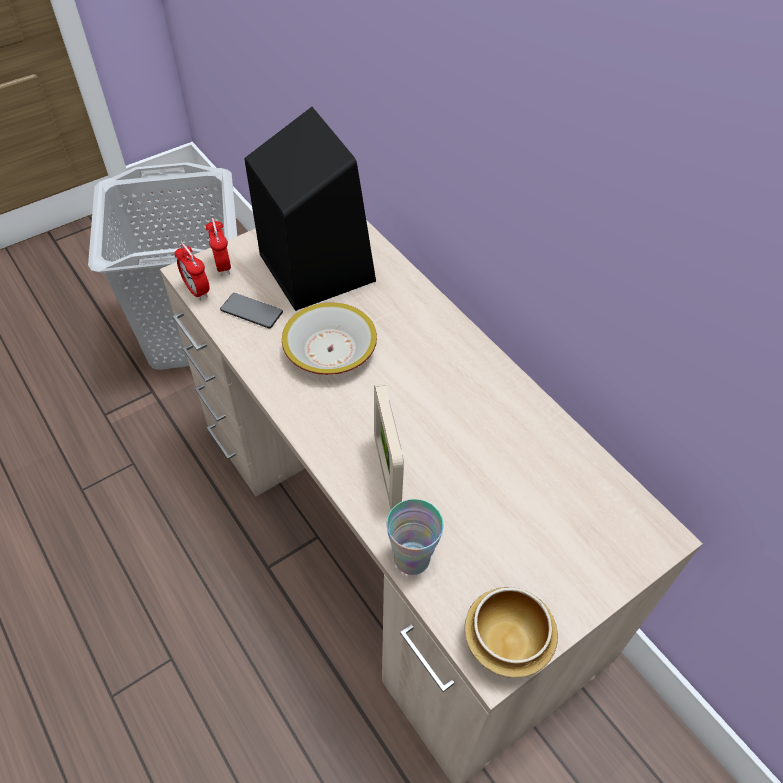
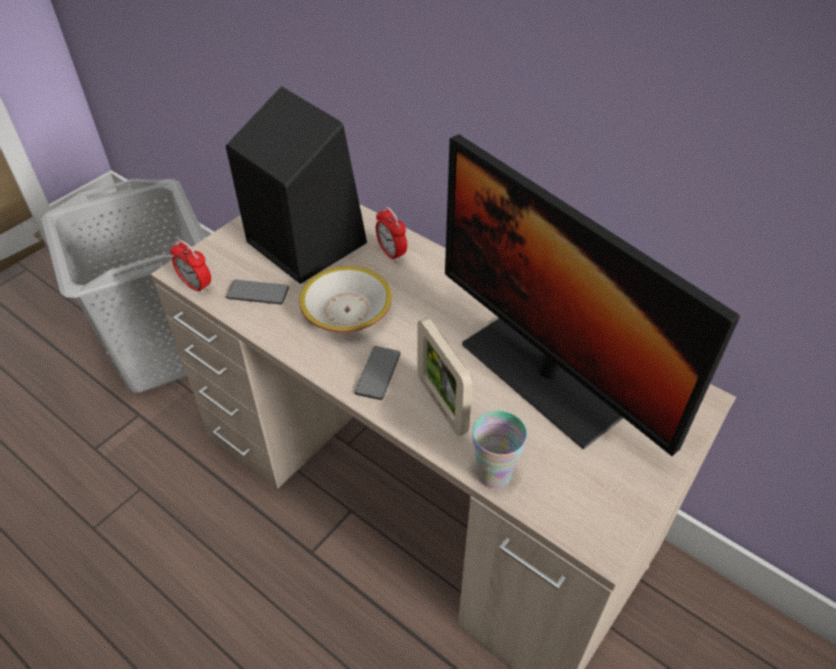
camera: 15 degrees left, 5 degrees down
alarm clock [206,218,231,276] -> alarm clock moved to [376,206,407,262]
bowl [465,587,558,678] -> none
none -> phone [355,346,400,400]
none -> monitor [445,134,740,456]

